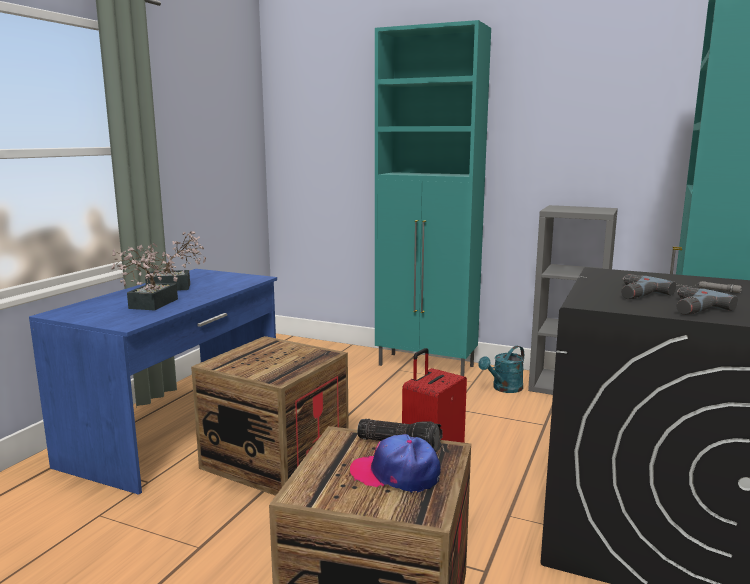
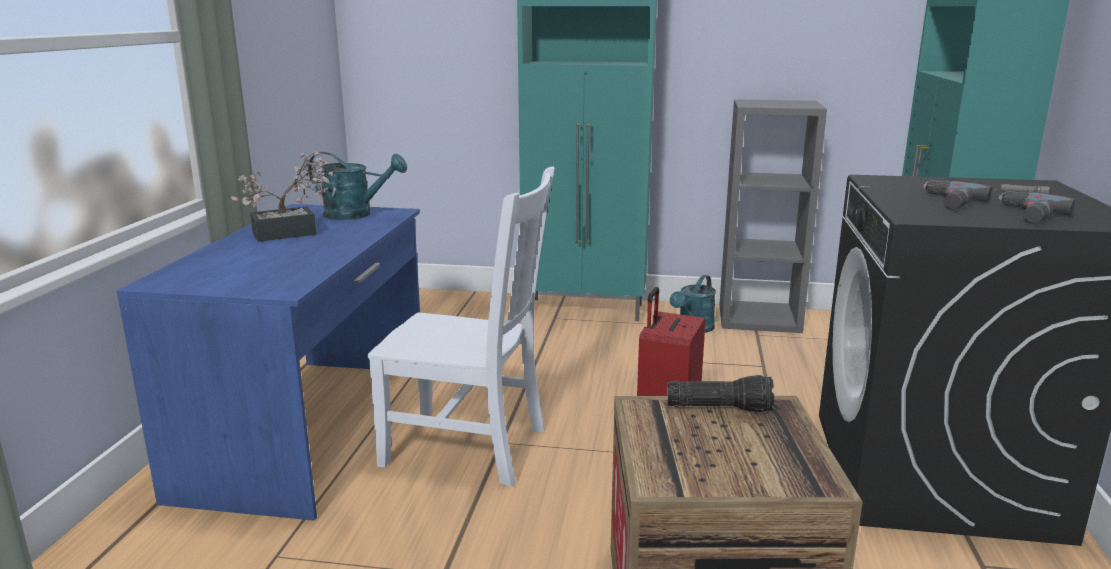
camera: 15 degrees left, 5 degrees up
potted plant [111,246,178,310] -> none
crate [191,336,349,496] -> white chair [368,166,555,487]
cap [350,434,441,493] -> none
none -> turquoise watering can [308,152,407,220]

